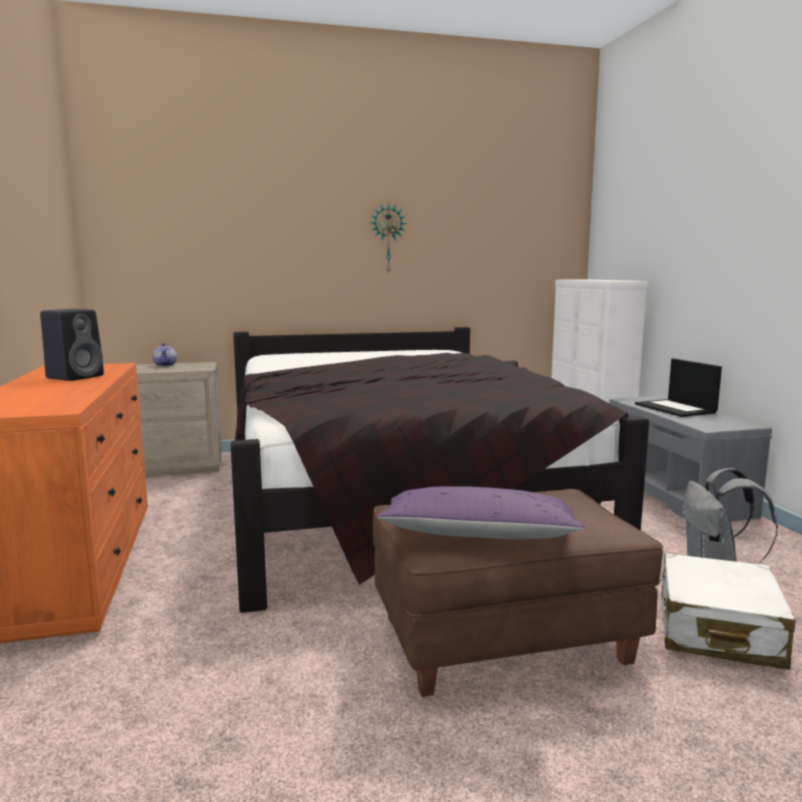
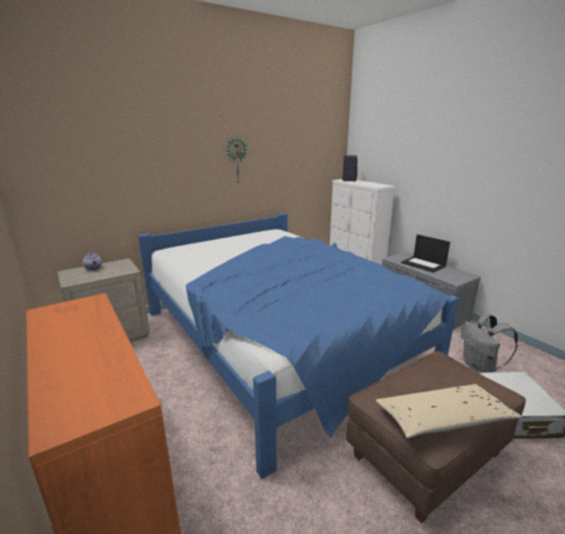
camera: 20 degrees left, 10 degrees up
black speaker [40,309,104,381] -> black speaker moved to [342,155,357,181]
black bed [231,327,649,613] -> blue bed [138,213,459,479]
purple pillow [377,487,585,539] -> beige pillow [376,384,523,438]

